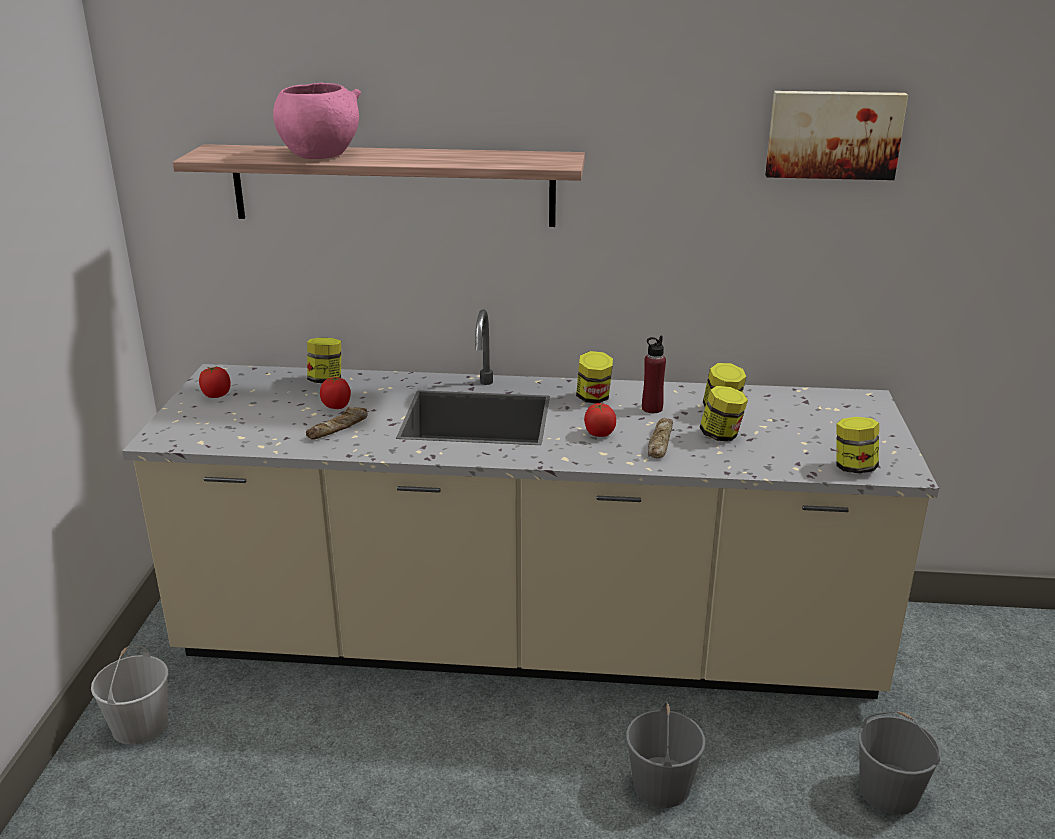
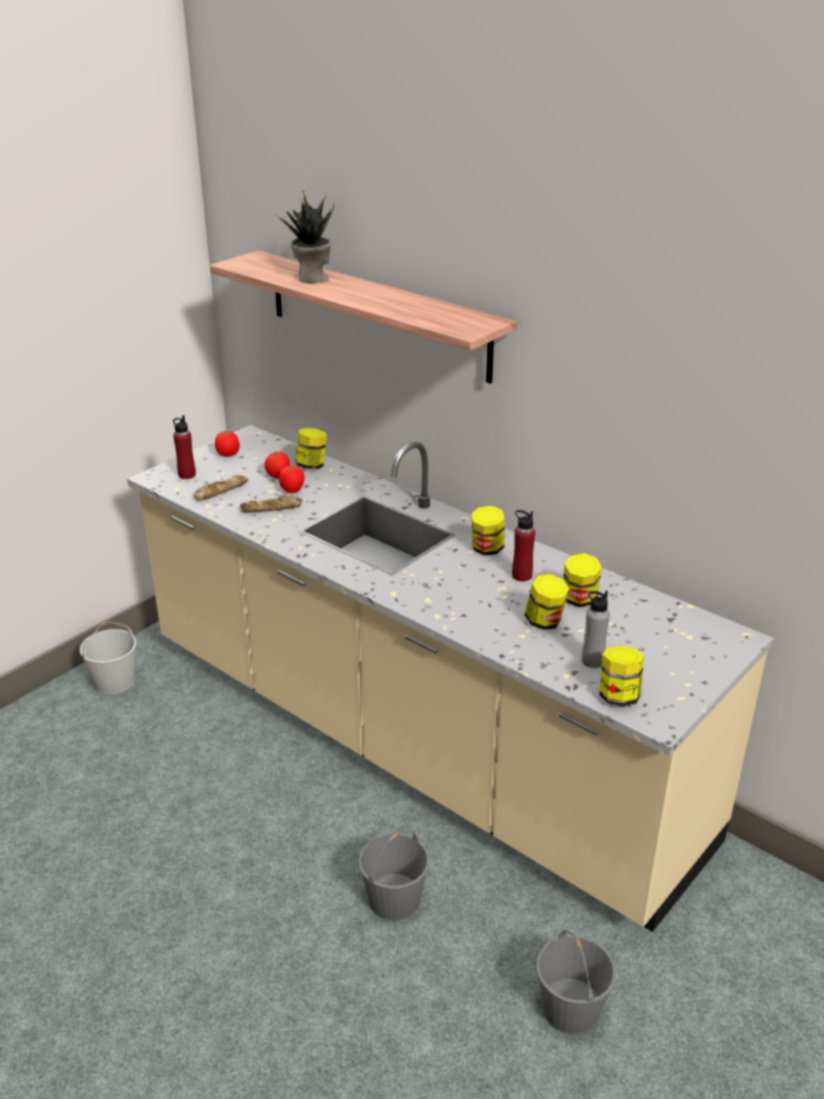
camera: 35 degrees right, 5 degrees up
pink bowl [273,82,361,159] -> potted plant [276,190,335,284]
tomato [584,403,616,437] -> tomato moved to [265,452,290,478]
bread [648,418,673,458] -> bread moved to [194,475,248,500]
picture [765,91,908,180] -> none
none -> red bottle [173,415,196,479]
none -> grey bottle [582,591,610,668]

